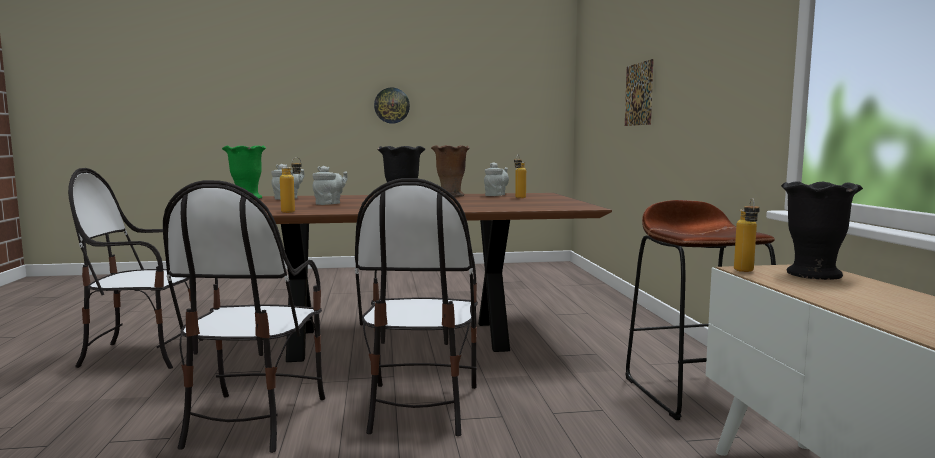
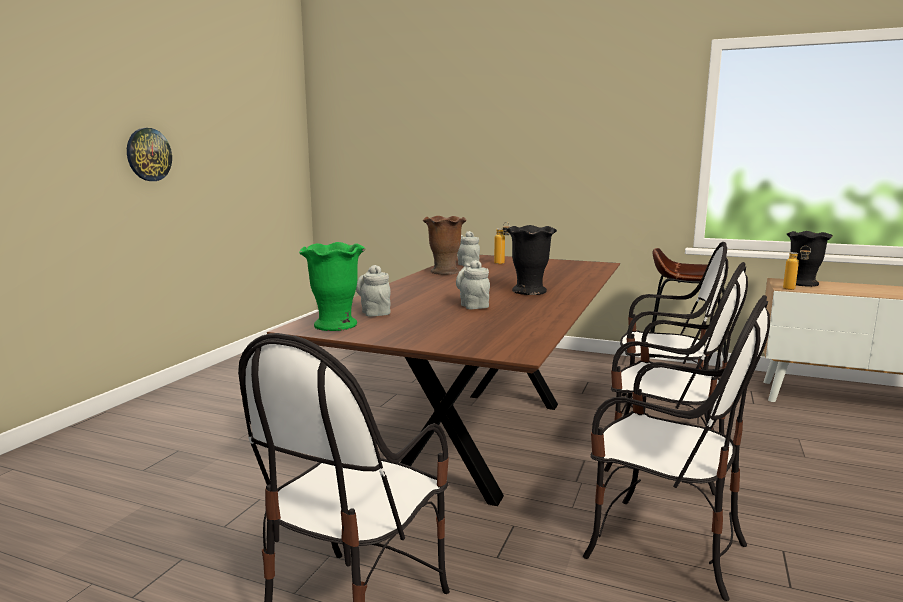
camera: 60 degrees left, 5 degrees up
bottle [280,157,302,213] -> none
picture [625,59,654,126] -> none
none -> chair [620,242,728,430]

